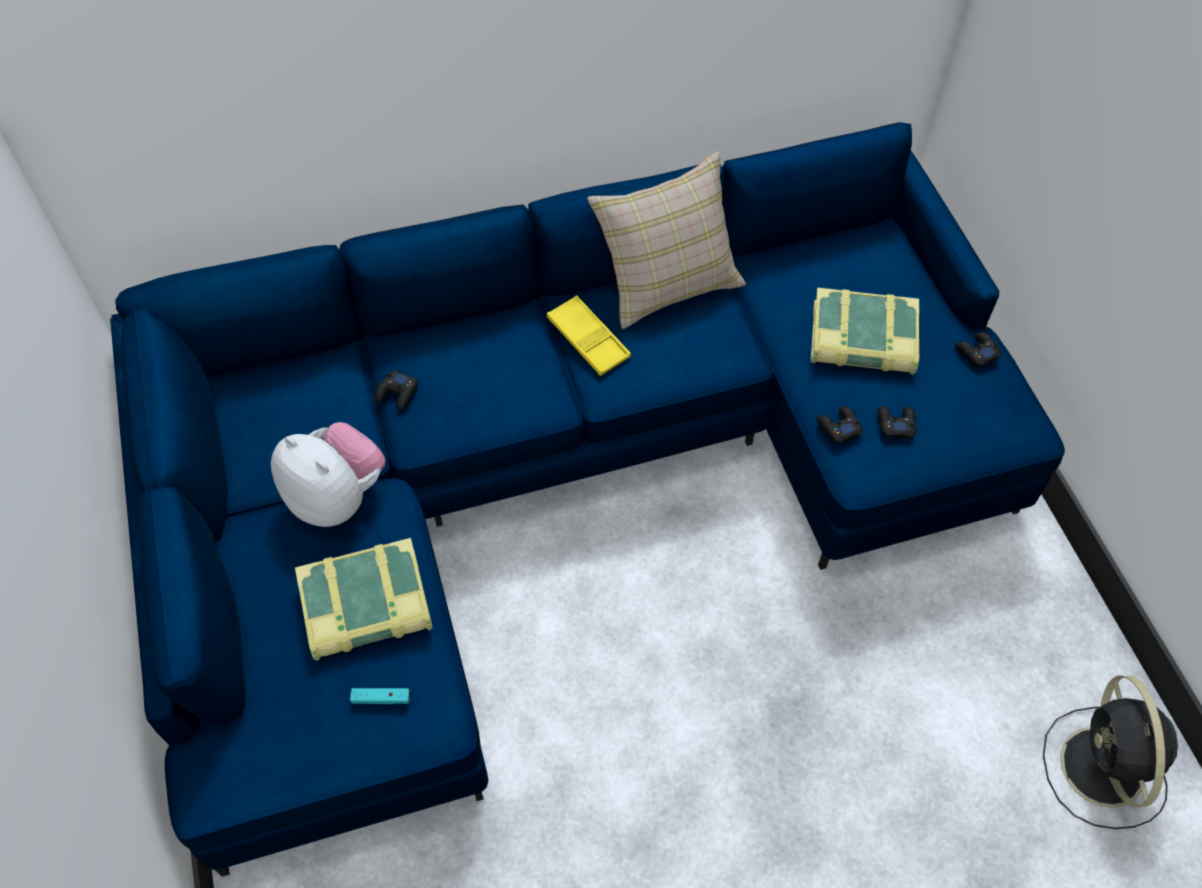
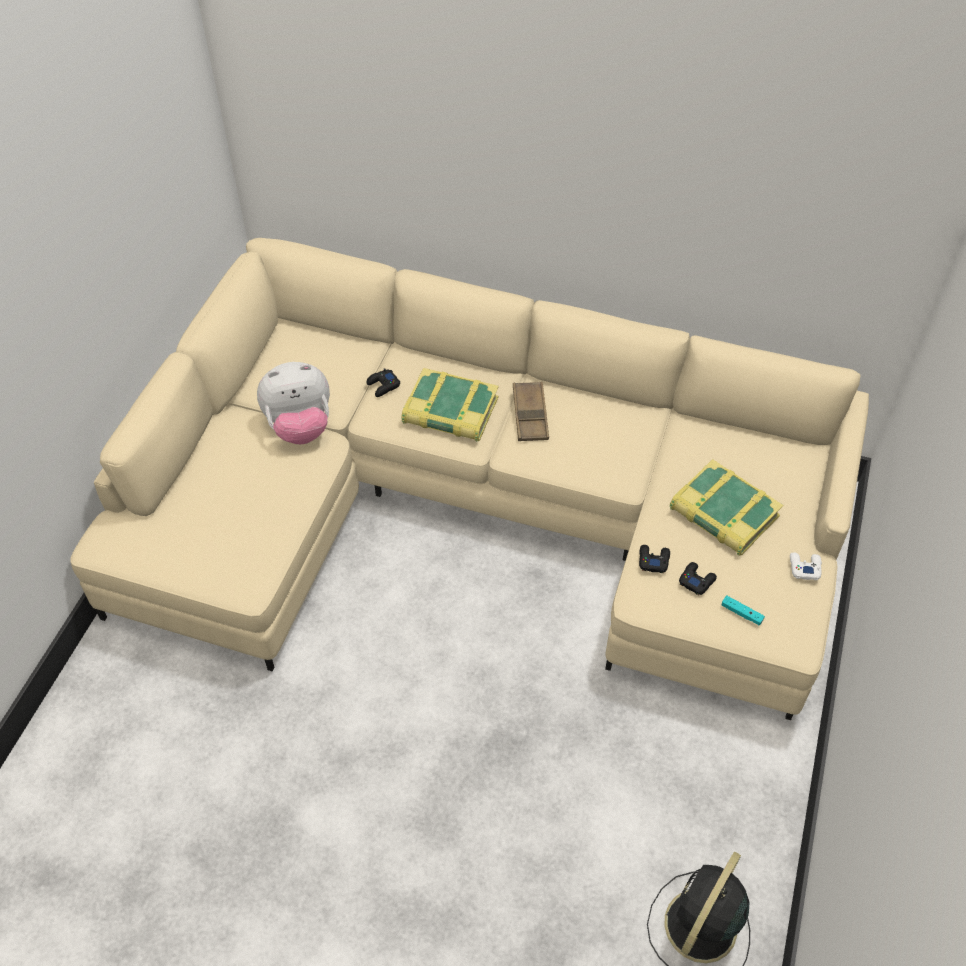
camera: 35 degrees right, 5 degrees down
blue sofa [110,122,1065,877] -> beige sofa [70,238,869,720]
plush toy [271,422,386,527] -> plush toy turned 90 degrees clockwise [257,362,330,444]
book [295,538,433,661] -> book moved to [402,368,499,442]
turquoise game controller [350,688,410,704] -> turquoise game controller moved to [722,596,765,625]
yellow tray [547,295,631,376] -> brown tray [513,382,549,441]
beige pillow [587,151,746,329] -> none
black game controller [955,332,1001,367] -> white game controller [790,552,822,580]

